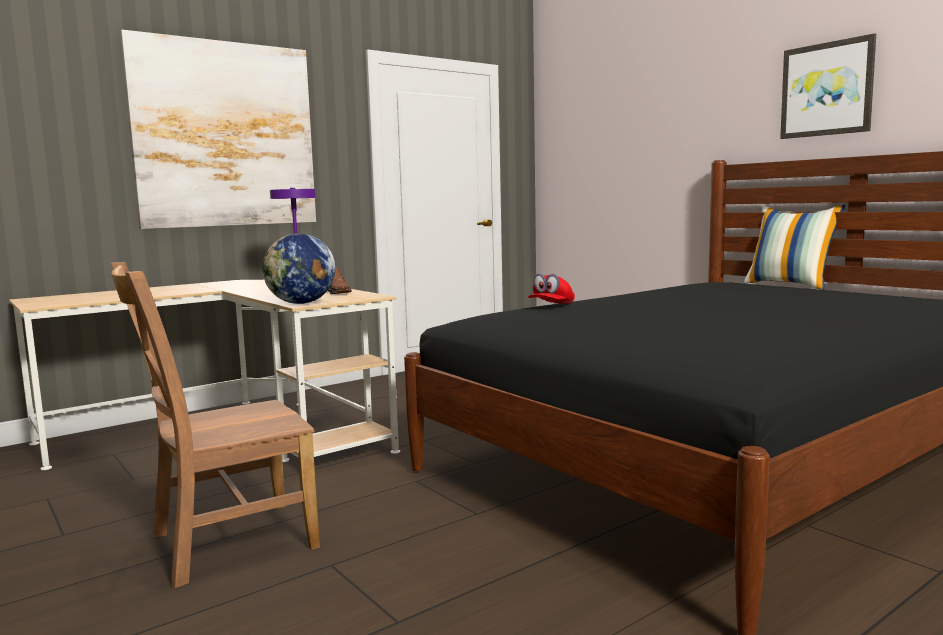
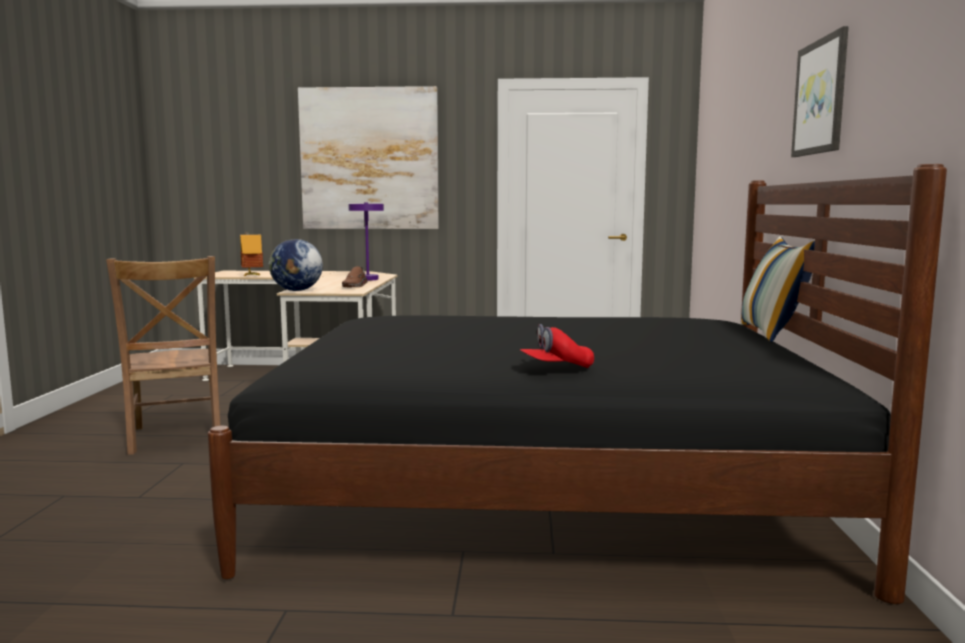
camera: 40 degrees right, 0 degrees up
brown chair [111,262,320,589] -> brown chair turned 120 degrees counterclockwise [106,256,221,455]
red cap [528,273,575,304] -> red cap moved to [520,324,594,368]
none -> toy house [240,233,263,276]

